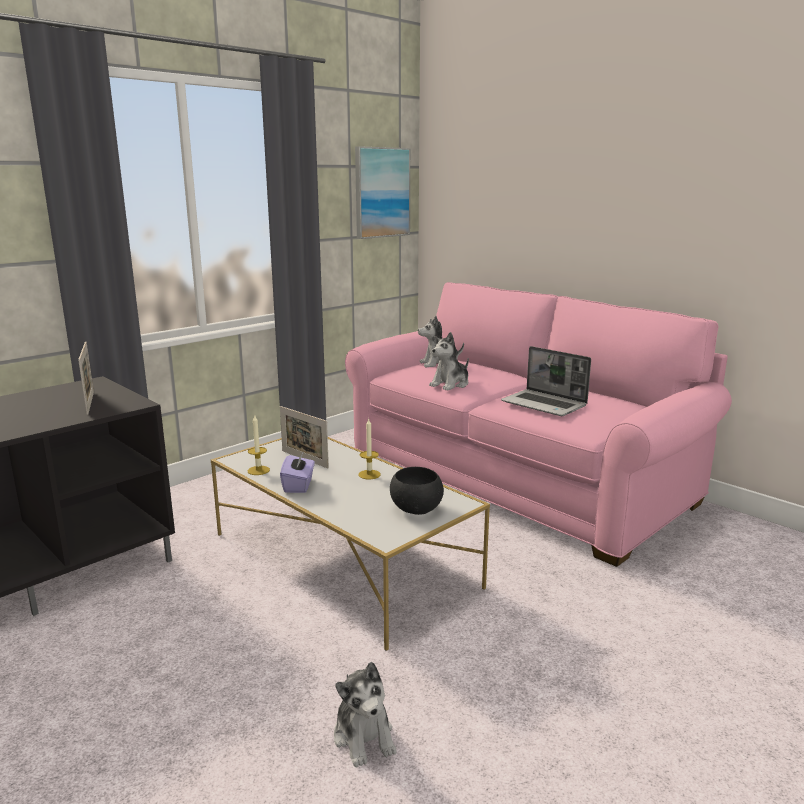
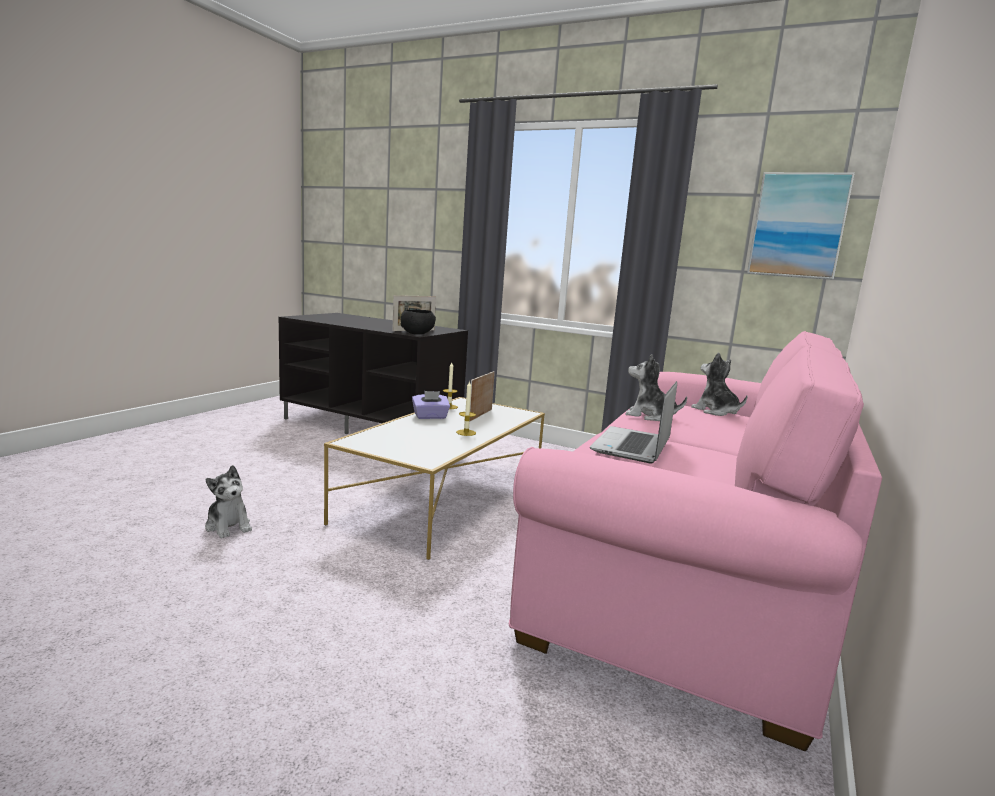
camera: 70 degrees right, 5 degrees down
plush toy [334,662,396,768] -> plush toy turned 90 degrees counterclockwise [205,465,252,538]
black bowl [390,467,444,515] -> black bowl moved to [401,310,436,335]

